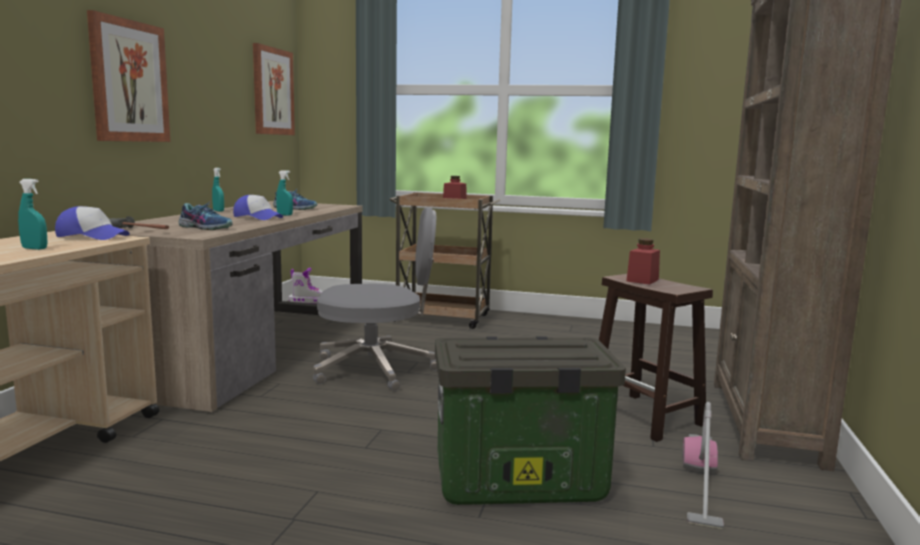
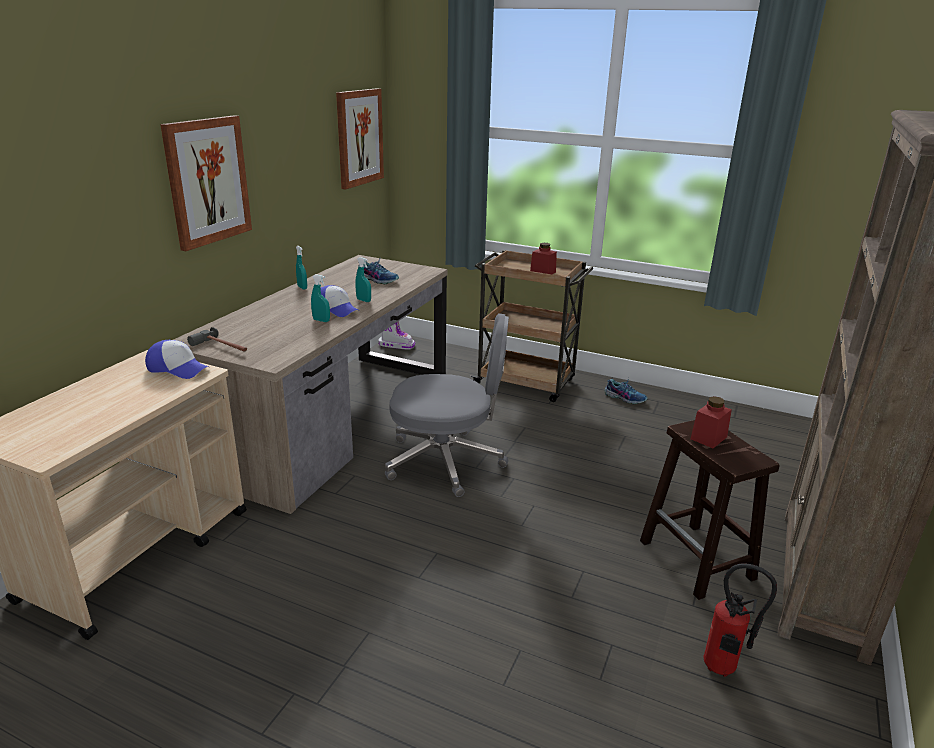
camera: 10 degrees right, 15 degrees up
turquoise spray bottle [18,179,47,250] -> turquoise spray bottle moved to [311,274,330,322]
shoe [179,202,232,230] -> shoe moved to [604,379,648,405]
storage box [435,337,626,505] -> none
vacuum cleaner [682,402,724,529] -> fire extinguisher [703,563,777,677]

